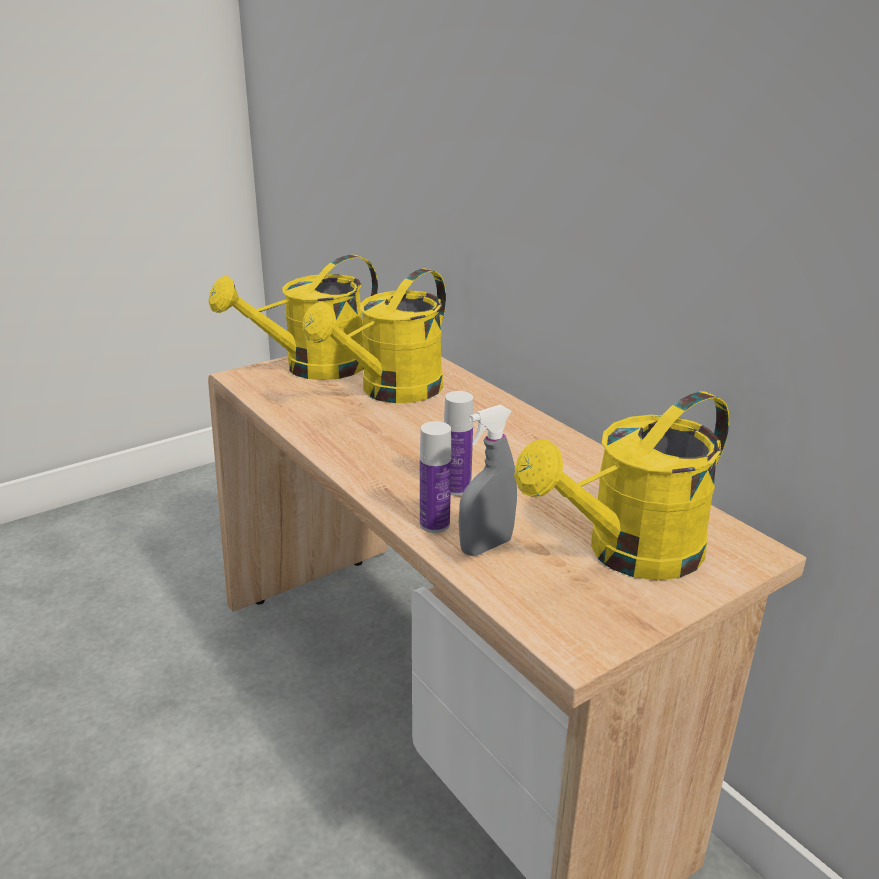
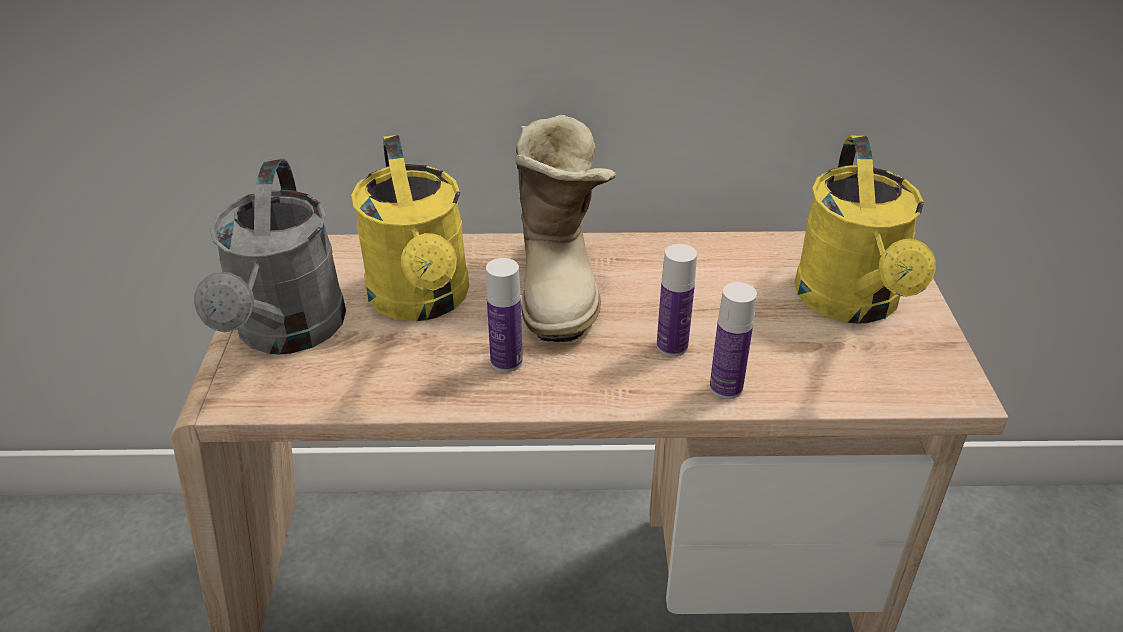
camera: 55 degrees left, 10 degrees up
yellow watering can [209,255,378,380] -> grey watering can [194,159,346,354]
grey spray bottle [459,405,517,556] -> none
none -> bottle [486,258,523,372]
none -> boot [515,115,616,342]

